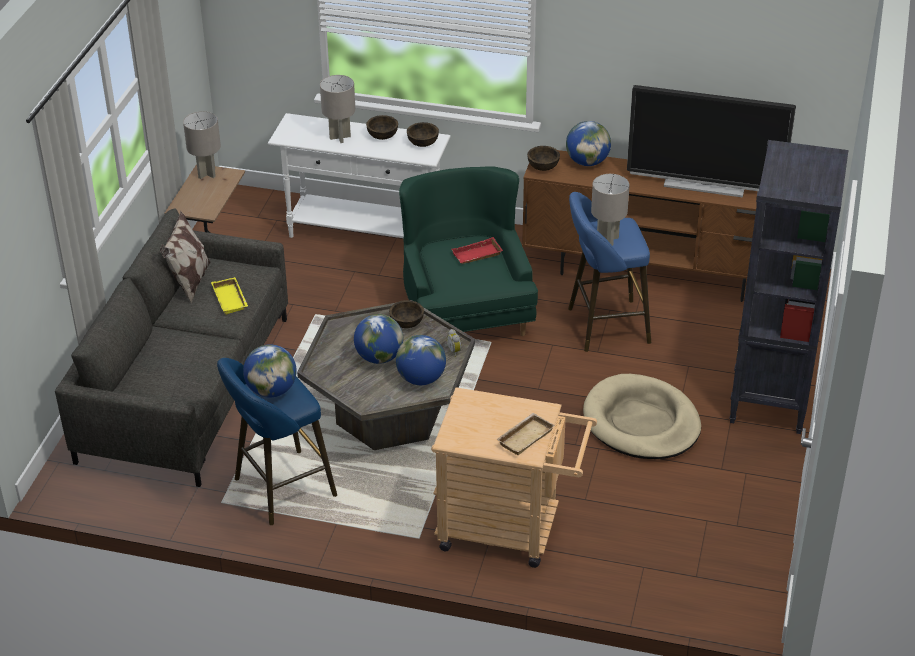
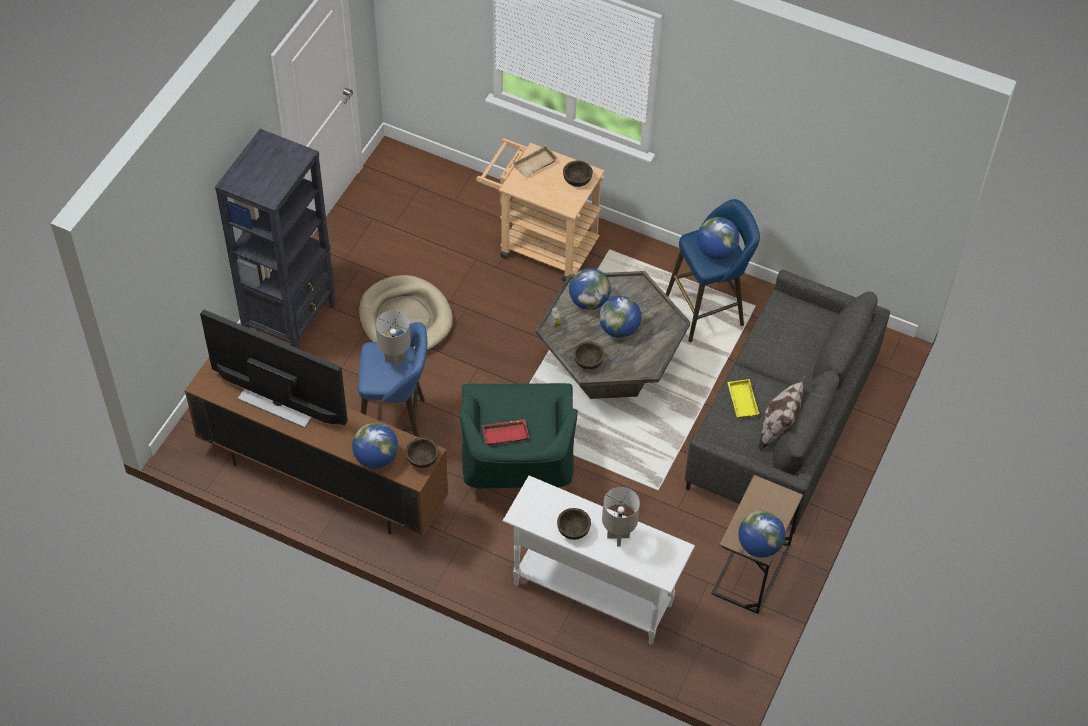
camera: 170 degrees left, 15 degrees up
grey table lamp [183,111,221,179] -> globe [738,511,785,558]
brown bowl [407,122,439,147] -> brown bowl moved to [563,161,593,187]

